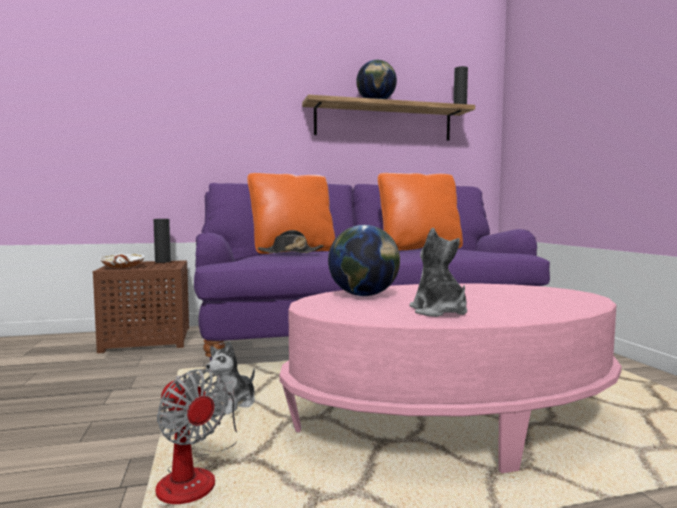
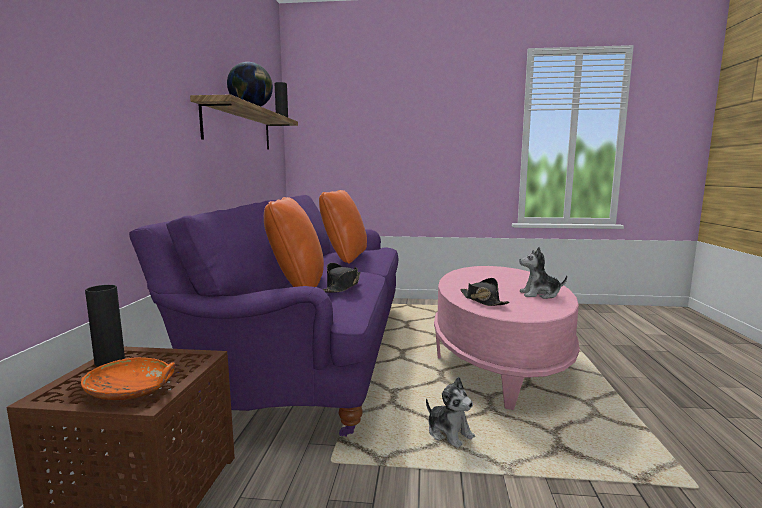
camera: 70 degrees left, 5 degrees up
white bowl [100,253,144,268] -> orange bowl [81,357,175,400]
fan [156,369,237,504] -> none
globe [328,225,400,296] -> black hat [460,278,510,306]

